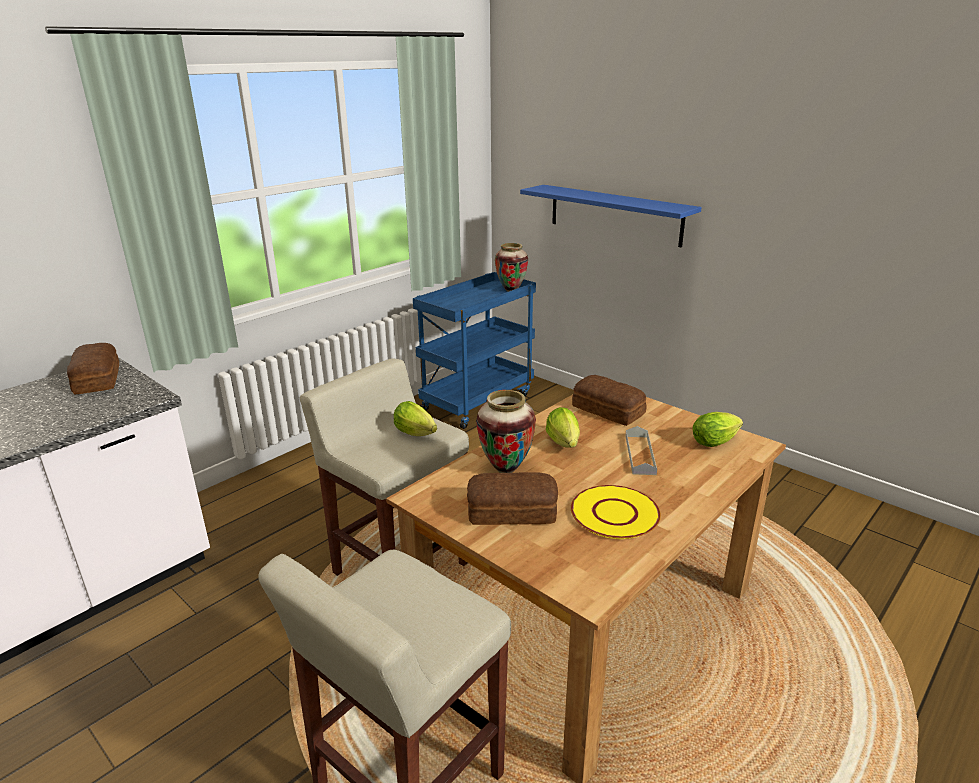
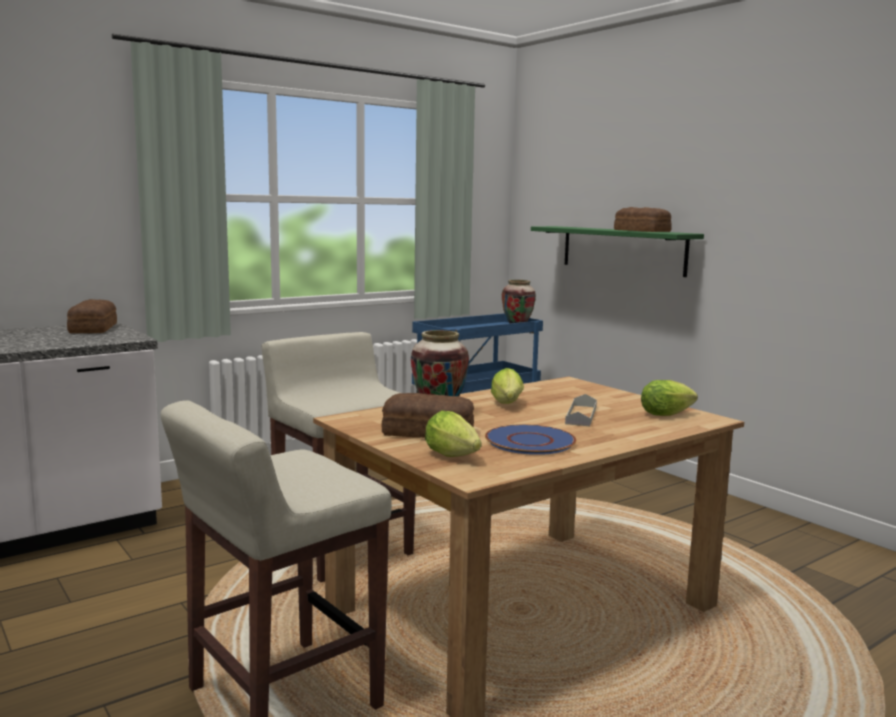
camera: 10 degrees right, 15 degrees down
lettuce [394,401,437,436] -> lettuce moved to [425,411,481,457]
blue shelf [520,185,702,248] -> green shelf [531,226,704,277]
yellow plate [571,485,661,539] -> blue plate [485,424,576,455]
bread [572,375,646,426] -> bread moved to [614,207,672,232]

